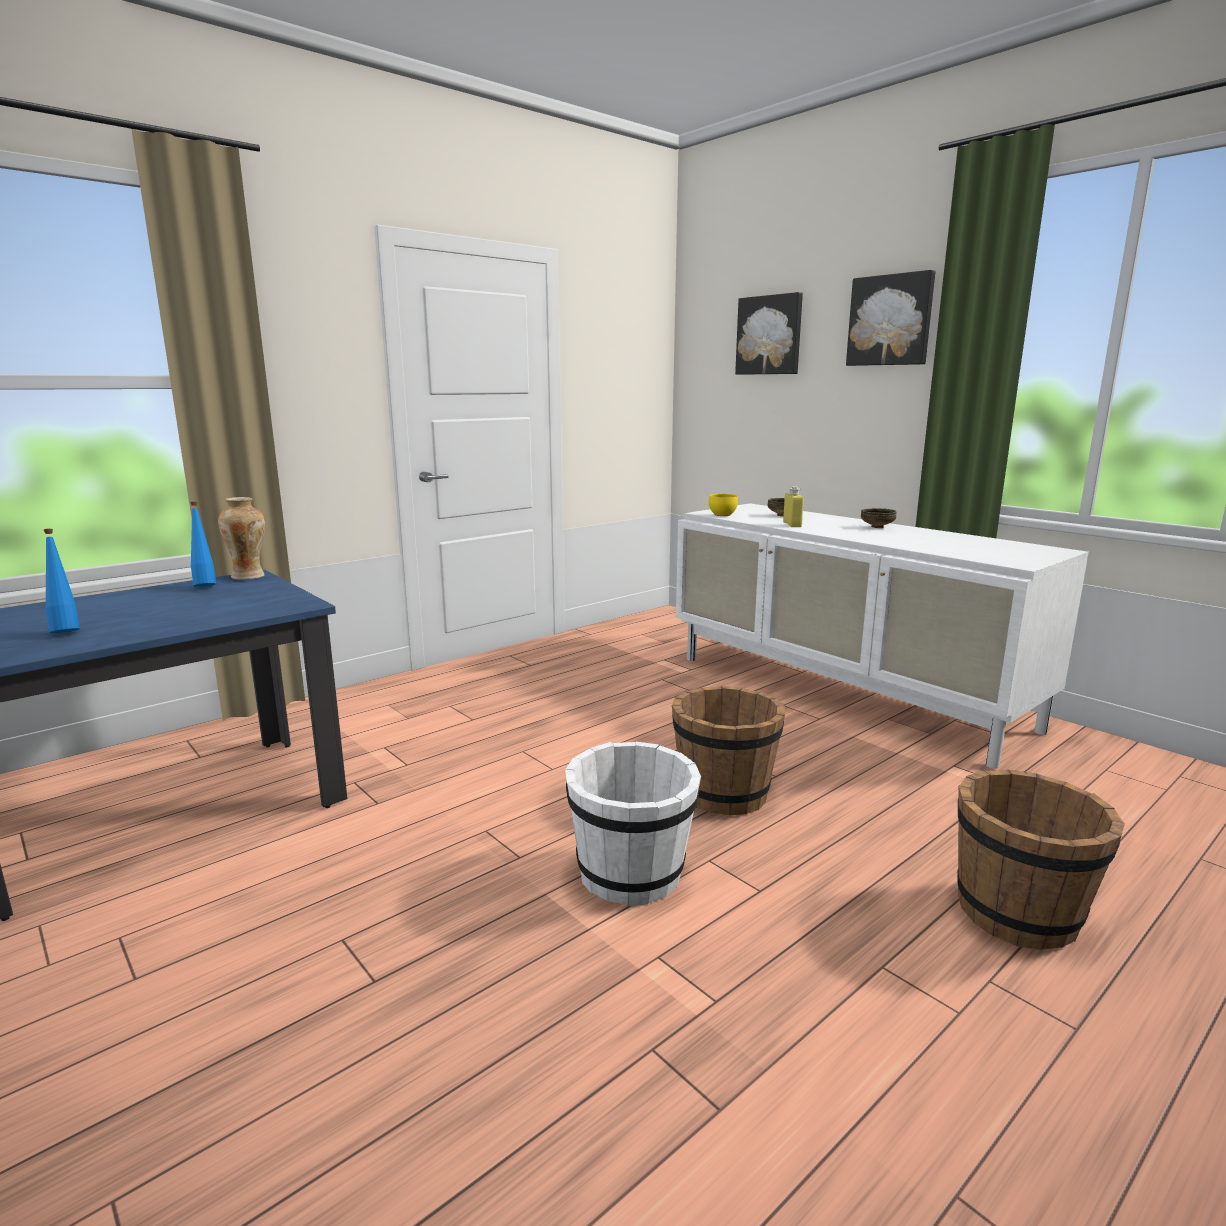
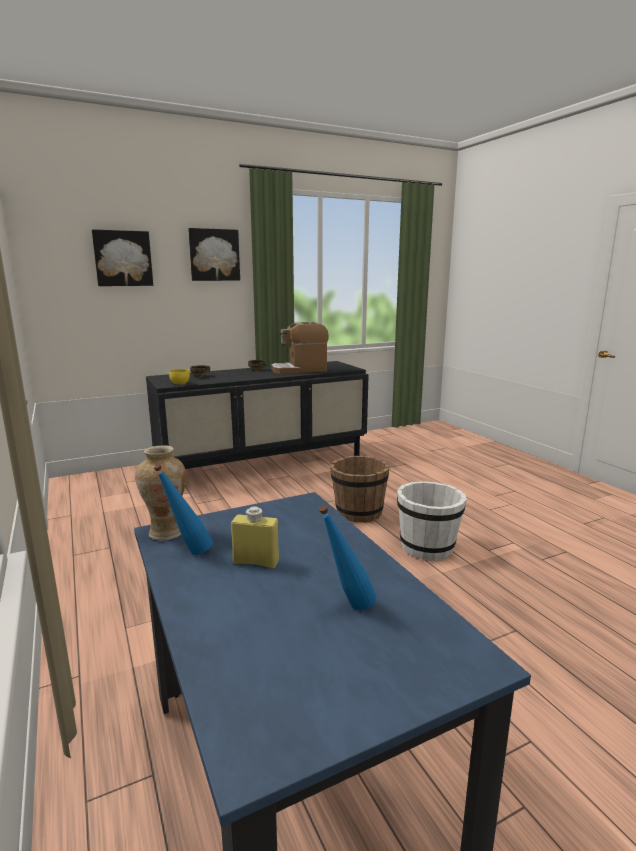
camera: 75 degrees left, 0 degrees up
white cabinet [676,503,1089,769] -> black cabinet [146,361,369,469]
yellow bottle [783,486,804,527] -> yellow bottle moved to [231,506,279,568]
brown bucket [958,770,1125,950] -> none
none -> coffee machine [271,322,329,374]

